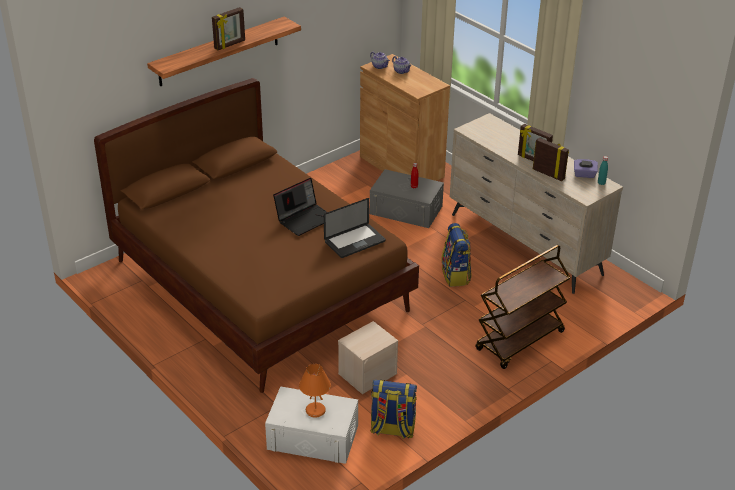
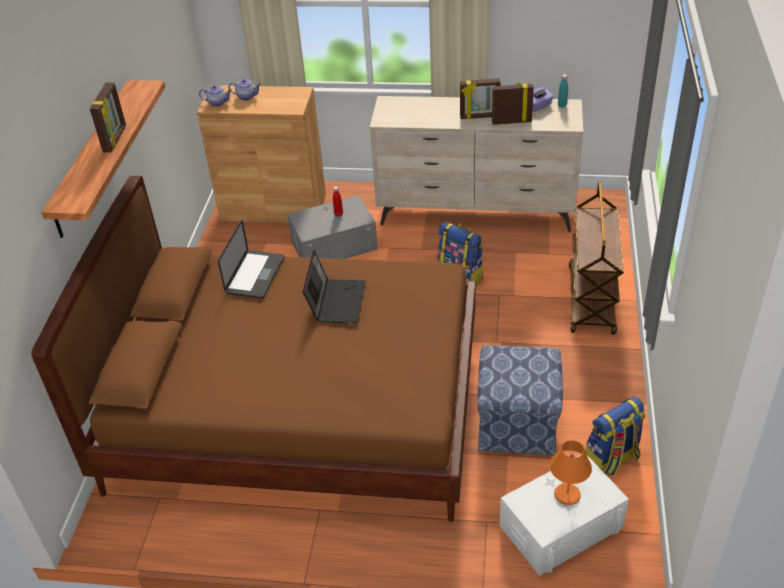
camera: 40 degrees left, 5 degrees up
laptop [324,198,386,258] -> laptop moved to [218,220,284,299]
beige storage box [338,321,398,394] -> ottoman [478,346,563,456]

